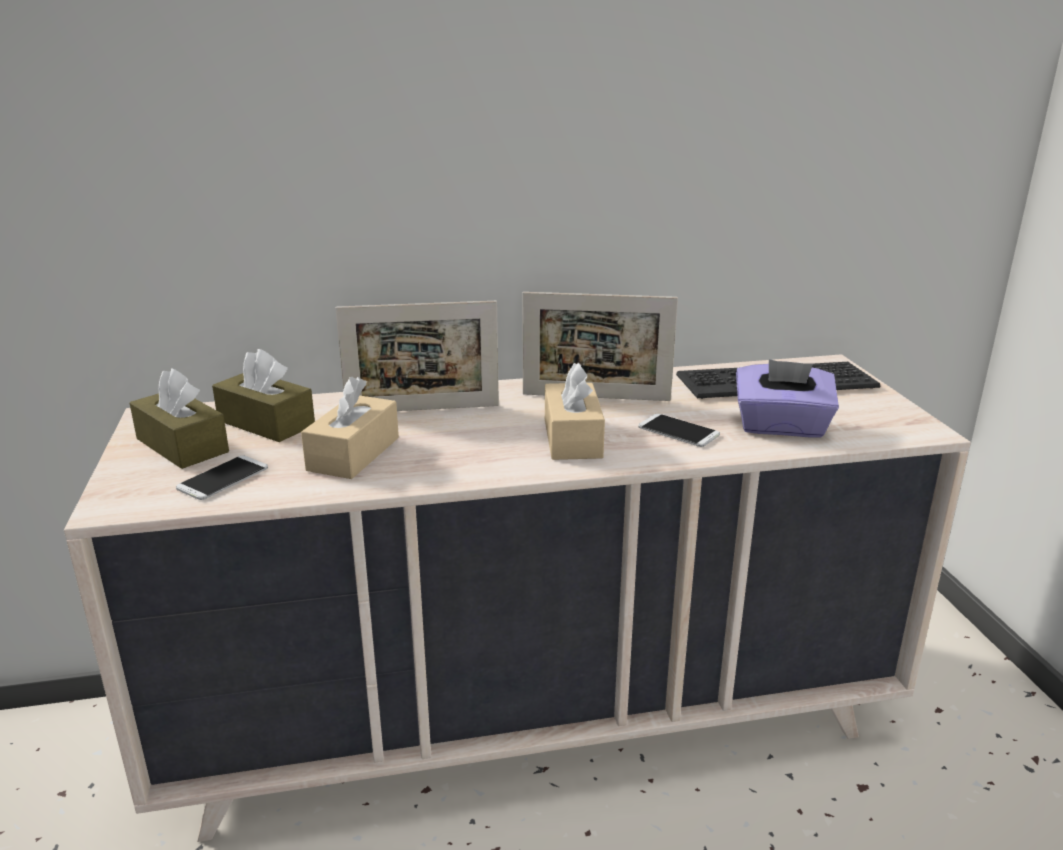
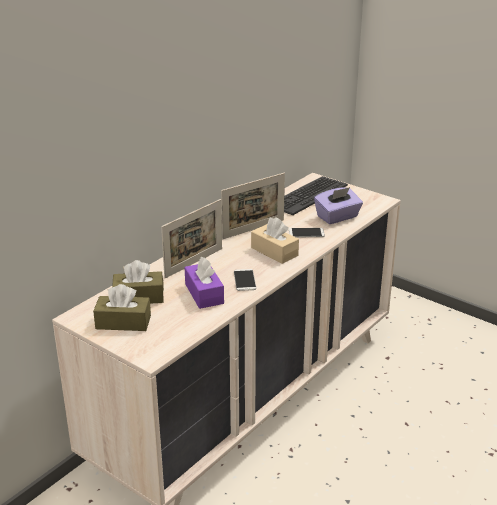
camera: 40 degrees left, 5 degrees up
phone [176,456,268,500] -> phone moved to [234,269,256,291]
beige tissue box [301,377,399,479] -> purple tissue box [185,257,224,309]

